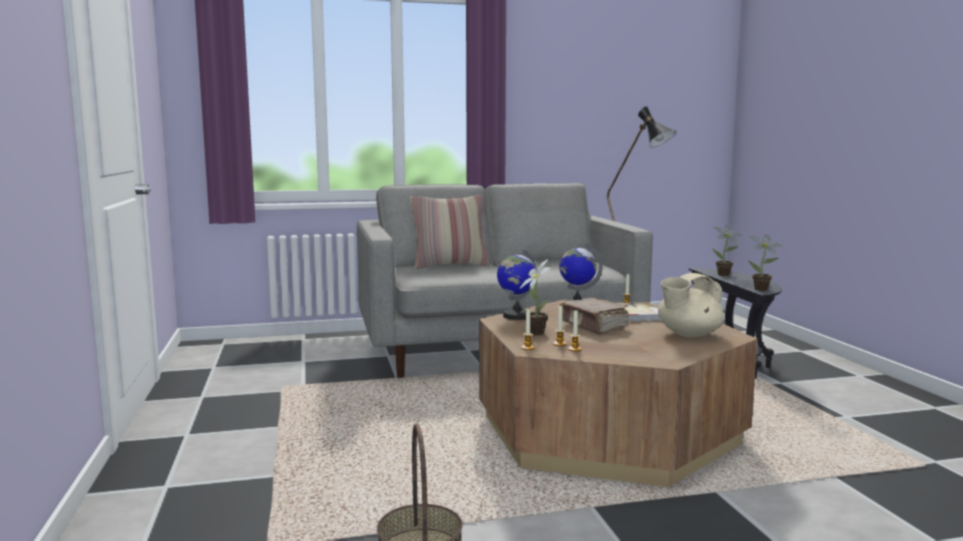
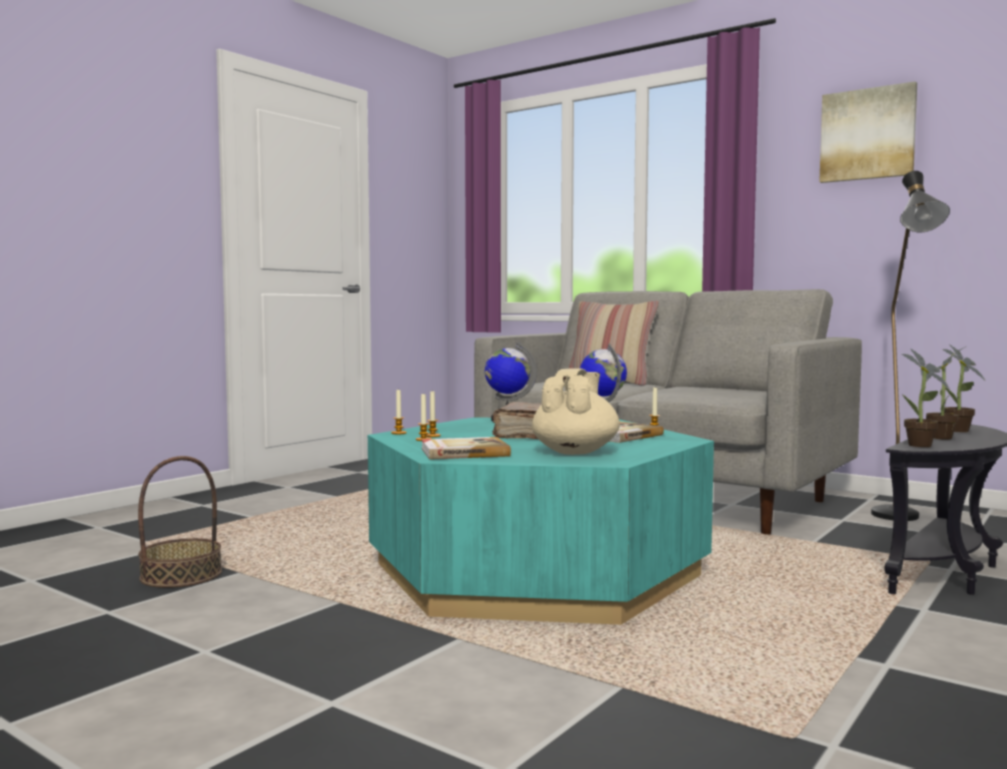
camera: 50 degrees right, 5 degrees down
brown coffee table [479,300,758,487] -> turquoise coffee table [368,417,714,625]
potted plant [519,259,551,335] -> potted plant moved to [926,347,965,440]
beige teapot [658,273,724,337] -> beige teapot turned 90 degrees clockwise [532,368,620,455]
none -> book [421,437,511,460]
none -> picture [819,81,917,183]

